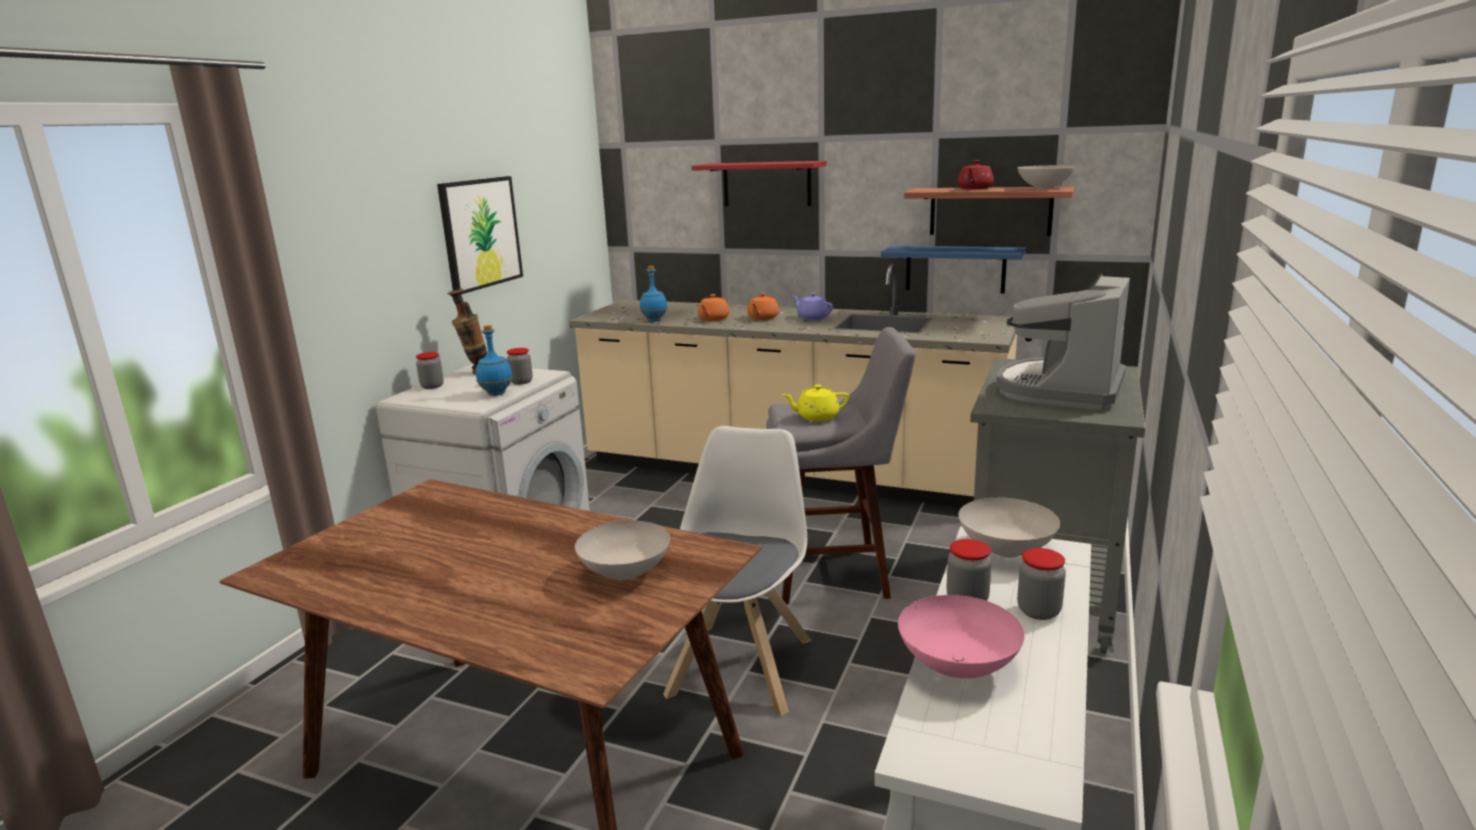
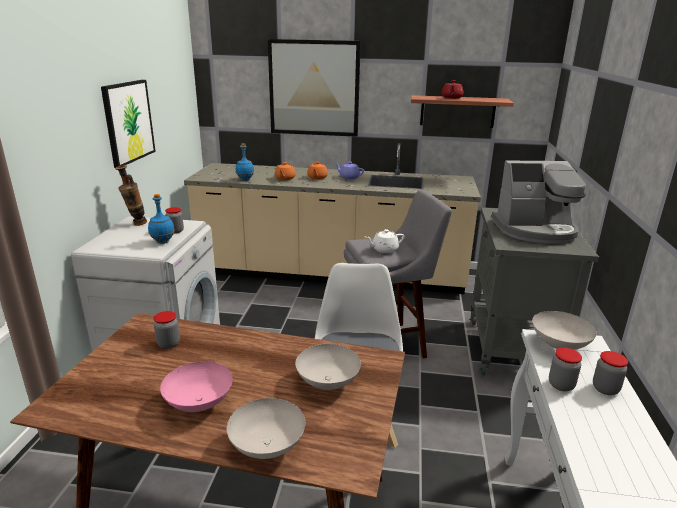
camera: 15 degrees left, 5 degrees up
jar [416,352,444,389] -> jar moved to [154,311,180,349]
red shelf [691,161,827,206] -> picture [268,39,361,137]
yellow teapot [782,384,849,421] -> white teapot [366,229,404,253]
blue shelf [881,246,1026,294] -> none
pink bowl [898,595,1025,678] -> pink bowl moved to [160,361,233,412]
coffee machine [996,275,1130,410] -> coffee machine turned 105 degrees counterclockwise [492,160,586,244]
white bowl [1017,165,1075,189] -> white bowl moved to [227,398,305,459]

